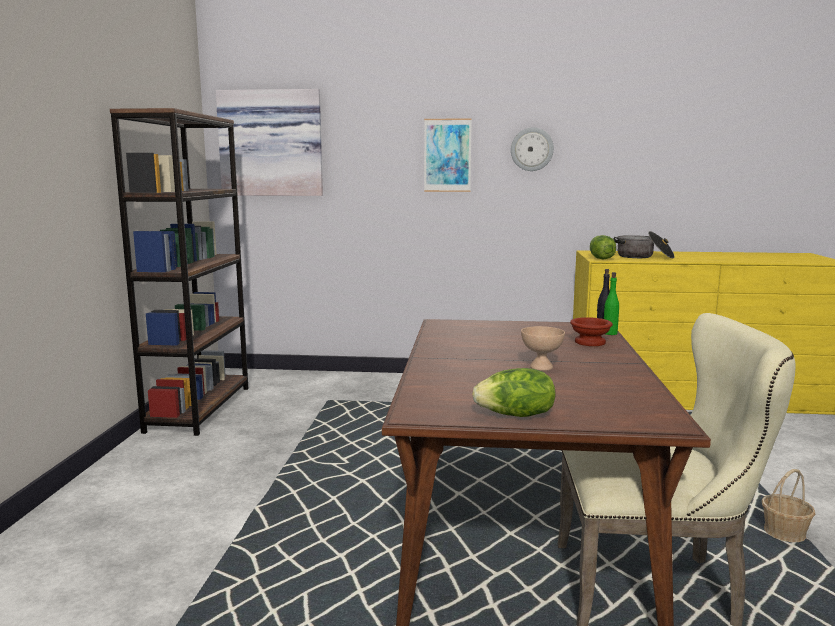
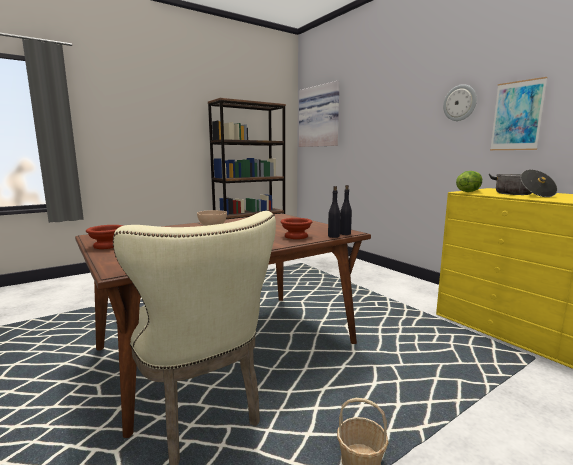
camera: 50 degrees right, 0 degrees up
picture [424,118,472,192] -> picture moved to [490,77,548,150]
lettuce [472,368,556,417] -> brown bowl [86,225,123,249]
green bottle [604,272,619,335] -> black bottle [328,186,341,238]

